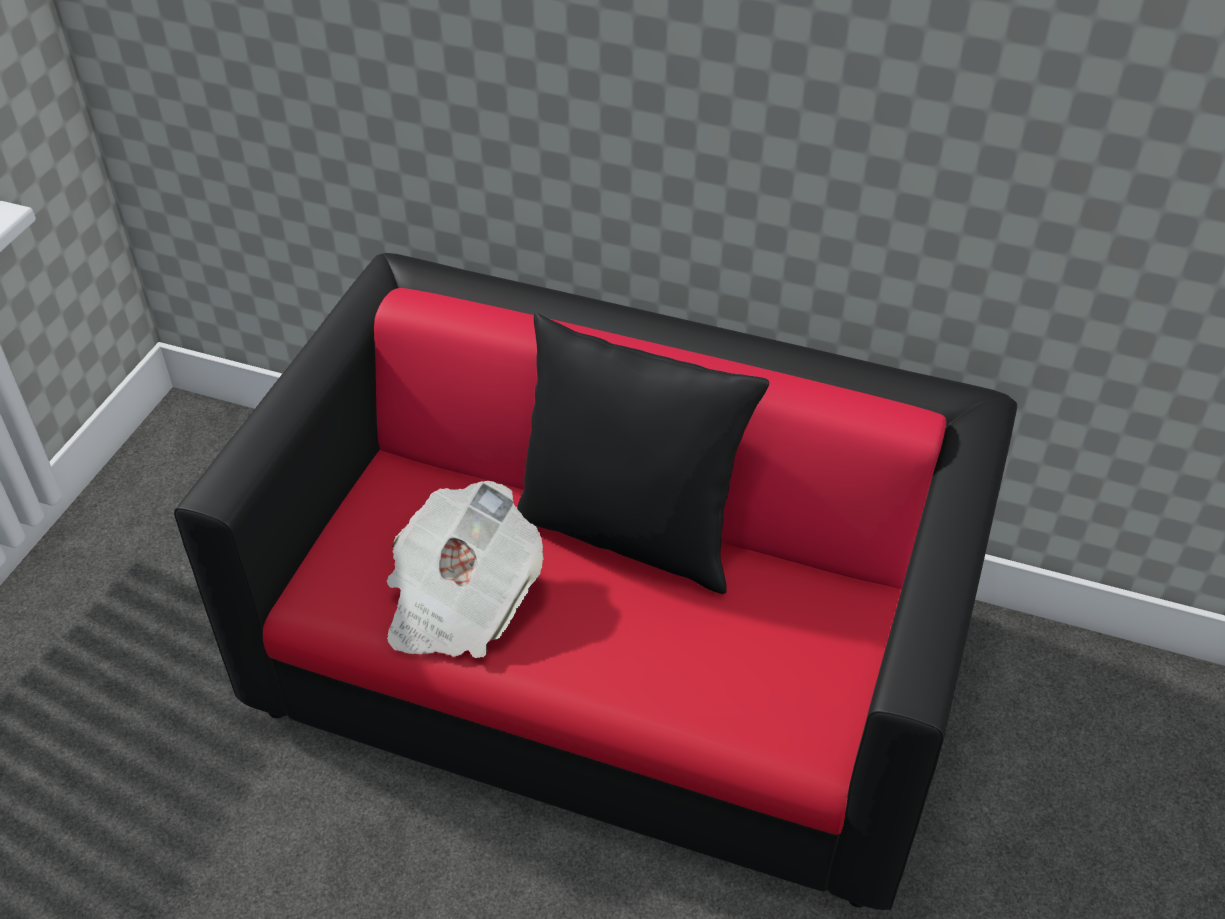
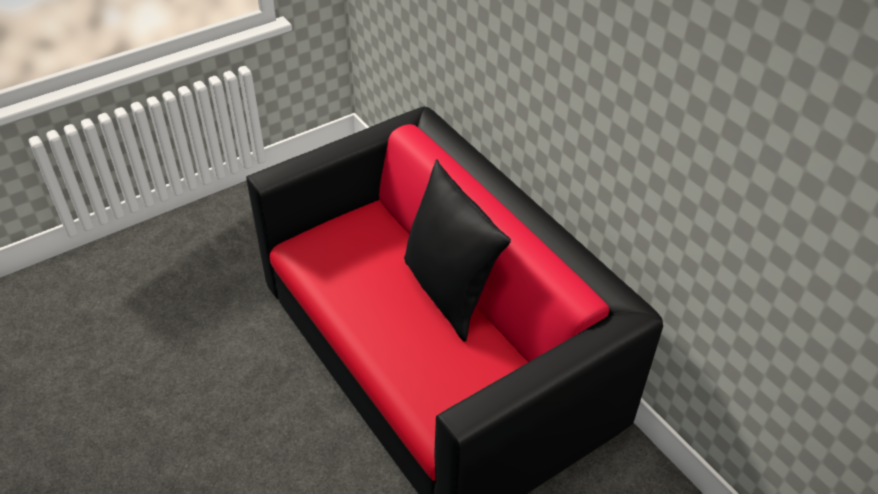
camera: 35 degrees right, 0 degrees up
newspaper [387,481,544,658] -> none

